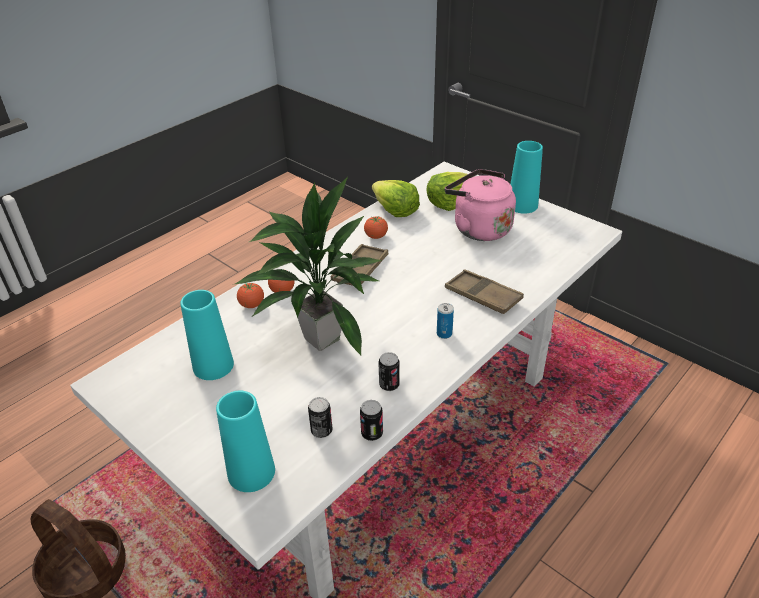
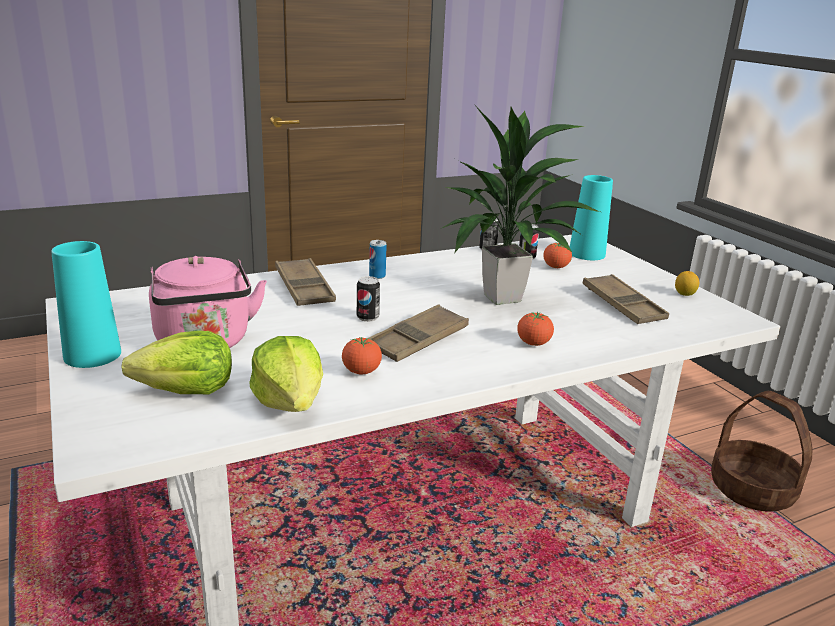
camera: 160 degrees left, 15 degrees down
turquoise vase [180,290,234,380] -> brown tray [582,274,669,324]
tomato [237,282,264,308] -> tomato moved to [543,242,572,268]
can [378,352,400,391] -> can moved to [357,276,380,322]
none -> lemon [675,271,699,296]

